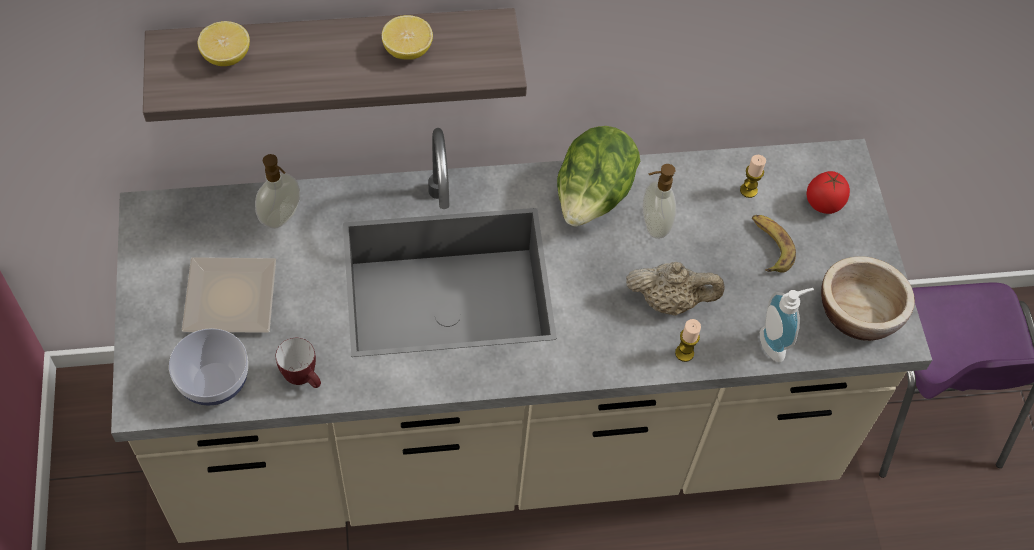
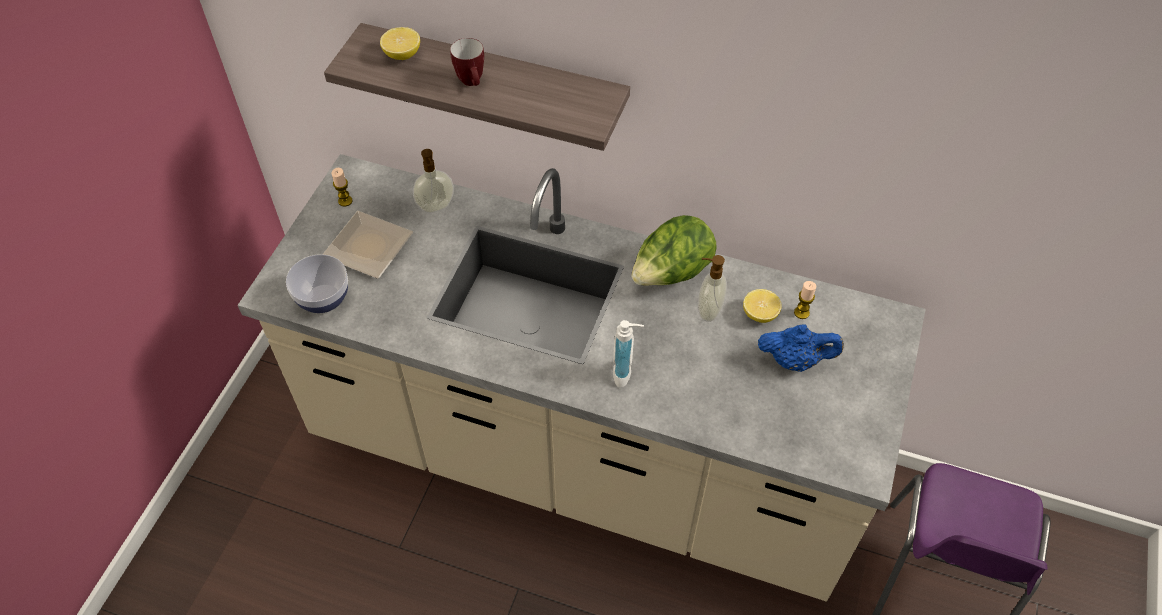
camera: 30 degrees right, 5 degrees down
mug [276,338,321,388] -> mug moved to [450,38,484,86]
lemon [382,15,433,60] -> lemon moved to [743,289,782,323]
beige teapot [626,262,725,316] -> none
candle [675,319,701,362] -> candle moved to [332,168,352,207]
banana [752,215,796,273] -> blue teapot [758,325,844,372]
soap dispenser [760,288,814,362] -> soap dispenser moved to [613,320,644,388]
tomato [806,171,850,214] -> none
bowl [821,256,915,341] -> none

